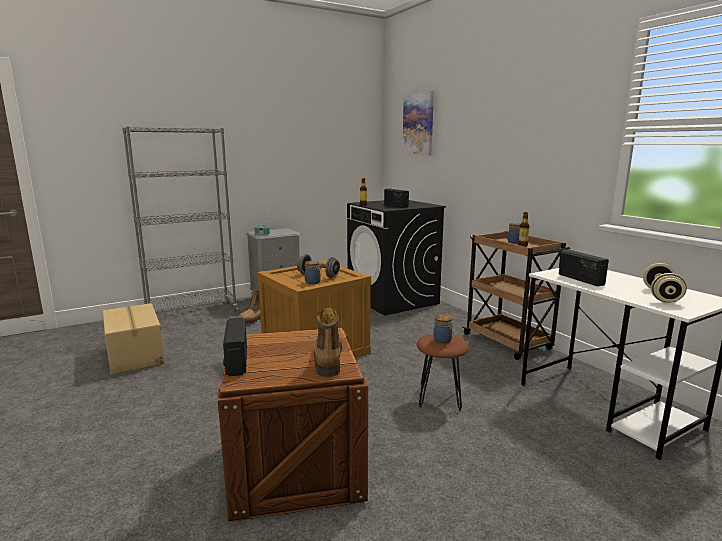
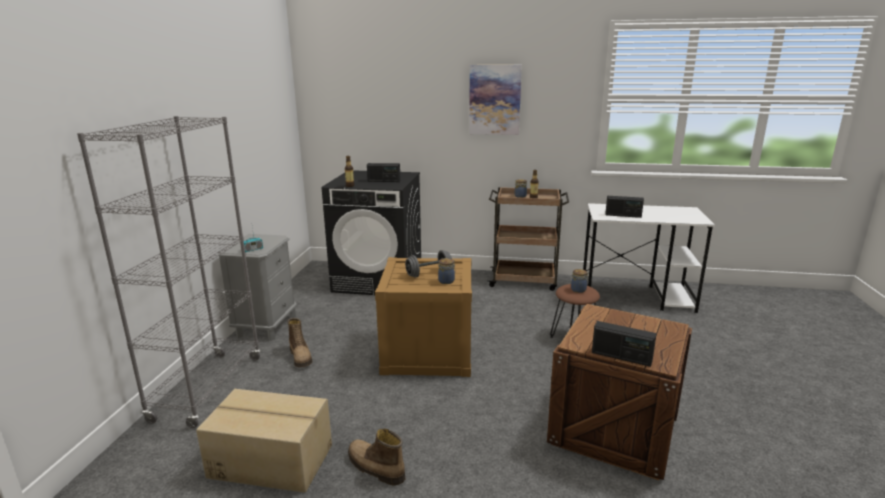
camera: 50 degrees left, 5 degrees up
boot [314,308,342,377] -> boot moved to [348,428,405,485]
picture [402,91,434,155] -> picture moved to [469,65,522,135]
beige dumbbell [643,263,687,303] -> none

